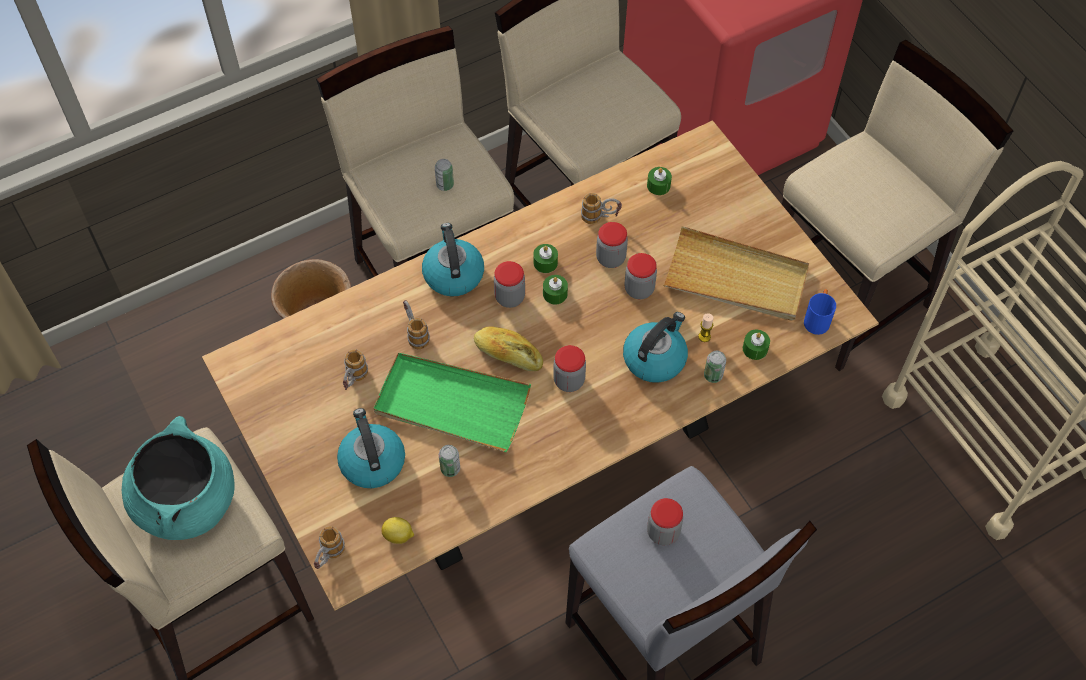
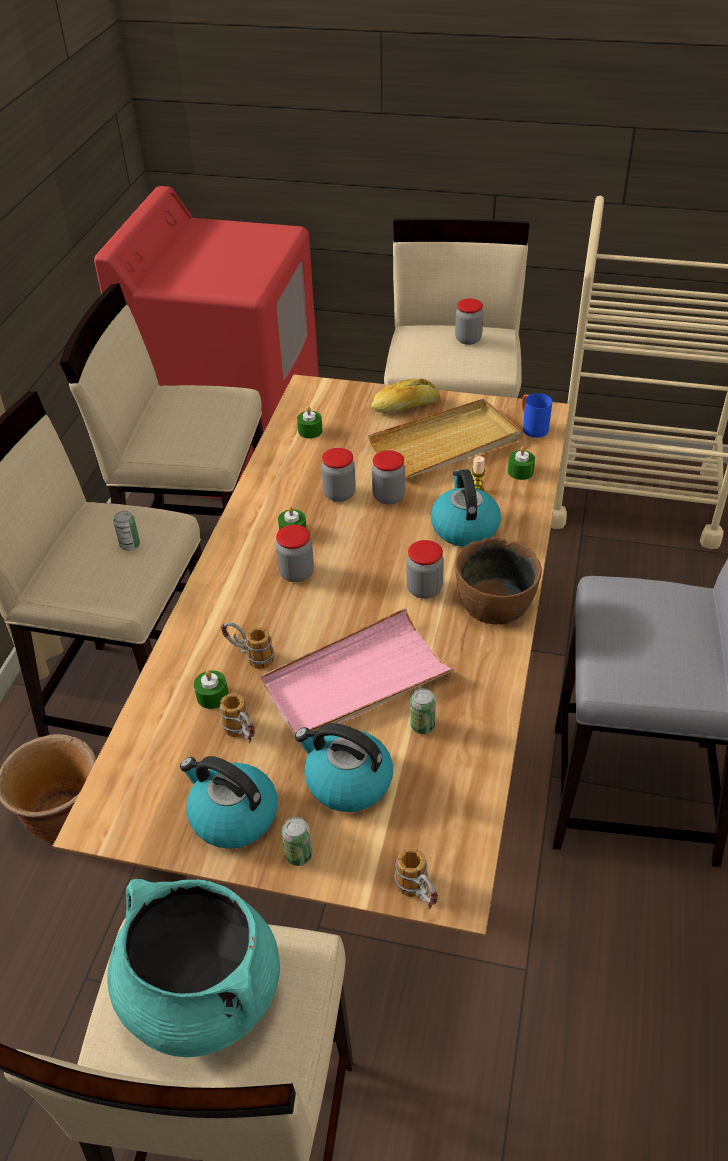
camera: 45 degrees left, 15 degrees down
green tray [373,353,531,452] -> pink tray [260,608,456,737]
lemon [381,517,414,544] -> none
kettle [422,223,484,296] -> kettle moved to [180,756,278,849]
bread [474,326,543,371] -> bread moved to [371,379,440,414]
green candle [543,275,568,304] -> green candle moved to [194,670,229,709]
mug [581,193,622,224] -> none
jar [647,498,683,545] -> jar moved to [455,299,483,345]
can [704,351,726,383] -> can moved to [282,817,313,866]
none -> brown bowl [455,538,542,624]

